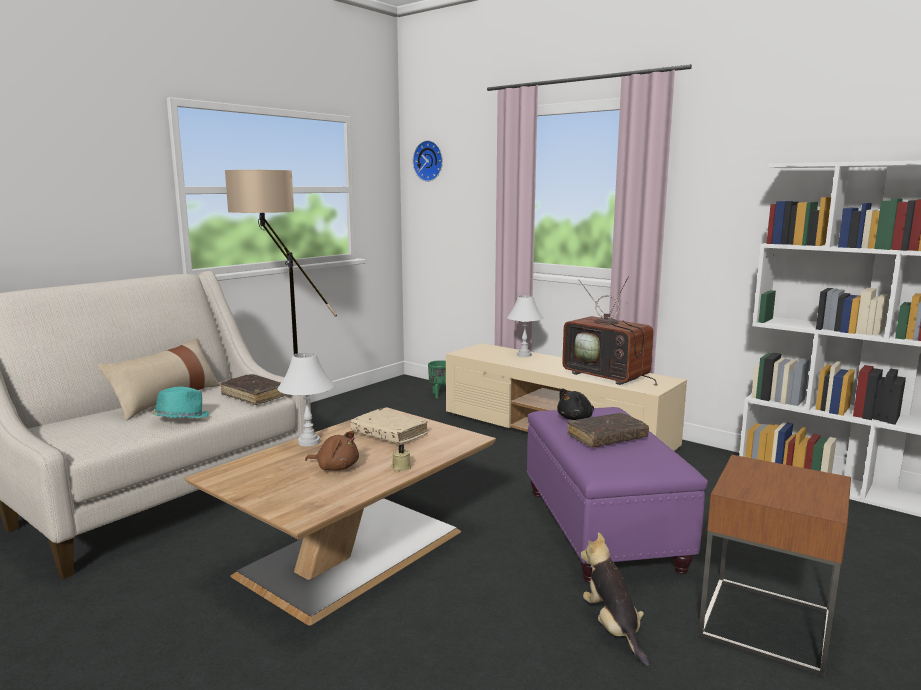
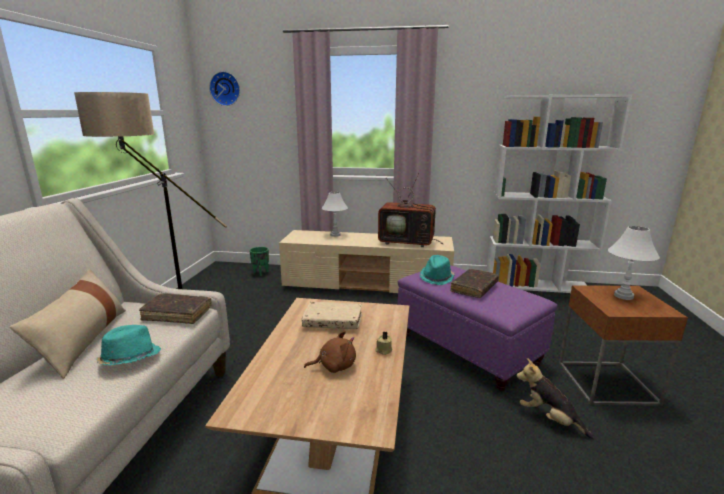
camera: 30 degrees left, 5 degrees up
white table lamp [278,352,334,446] -> white table lamp moved to [608,226,660,300]
black plush toy [557,388,594,420] -> turquoise hat [420,255,455,285]

